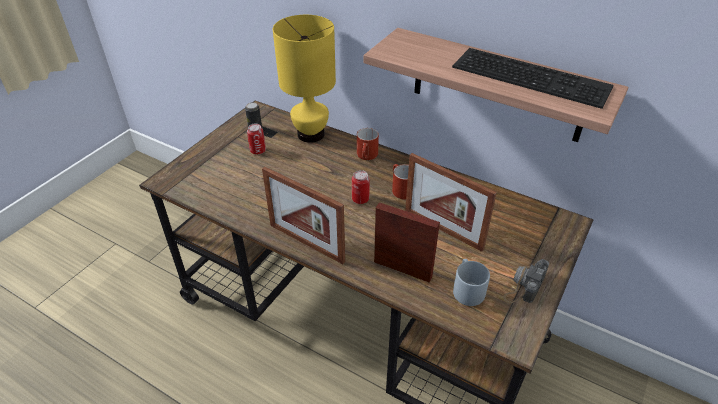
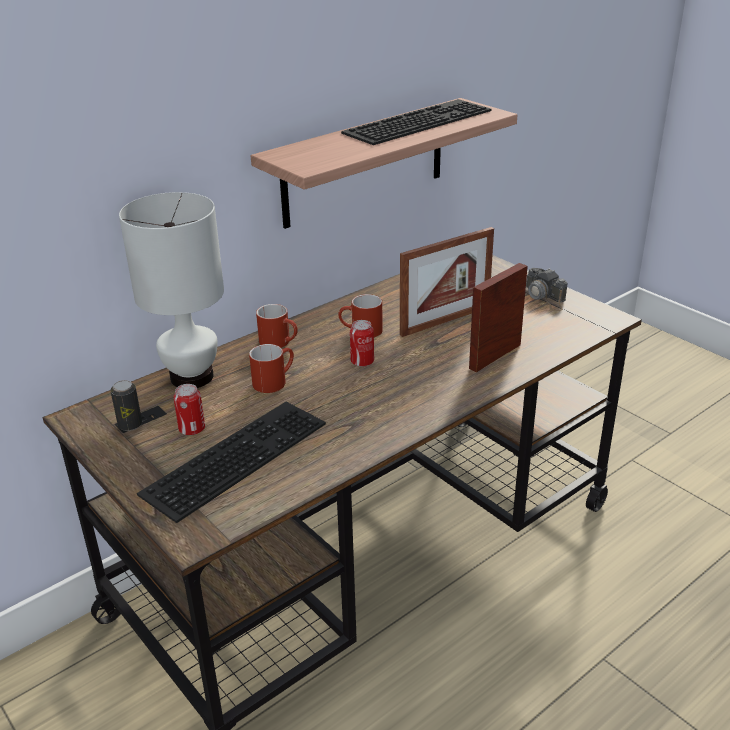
camera: 70 degrees left, 10 degrees down
picture frame [262,167,345,264] -> none
yellow table lamp [273,15,336,143] -> white table lamp [119,192,224,388]
grey mug [453,259,490,306] -> none
none -> keyboard [137,402,326,523]
none -> red mug [249,344,294,393]

